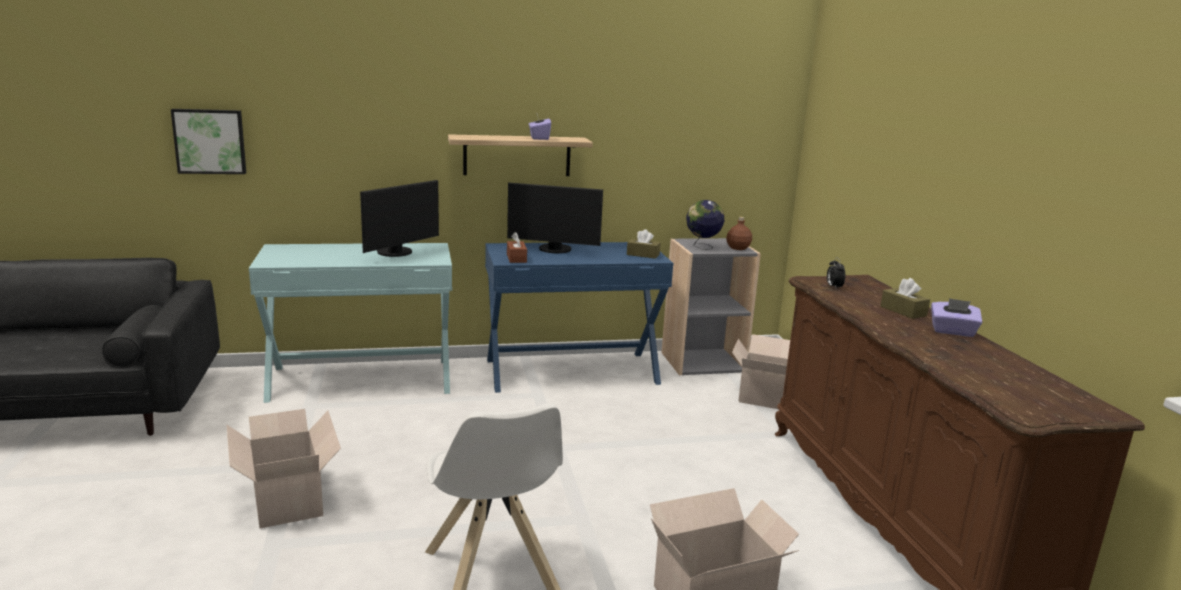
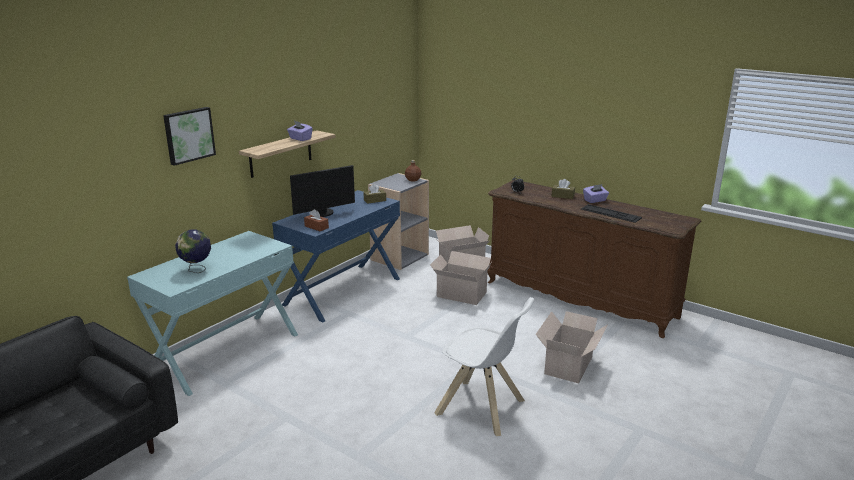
camera: 40 degrees left, 5 degrees up
picture [171,109,246,174] -> picture moved to [163,107,216,166]
cardboard box [227,409,341,528] -> cardboard box moved to [430,251,492,305]
monitor [360,180,439,257] -> none
globe [686,200,724,250] -> globe moved to [175,229,211,273]
none -> keyboard [581,204,642,223]

